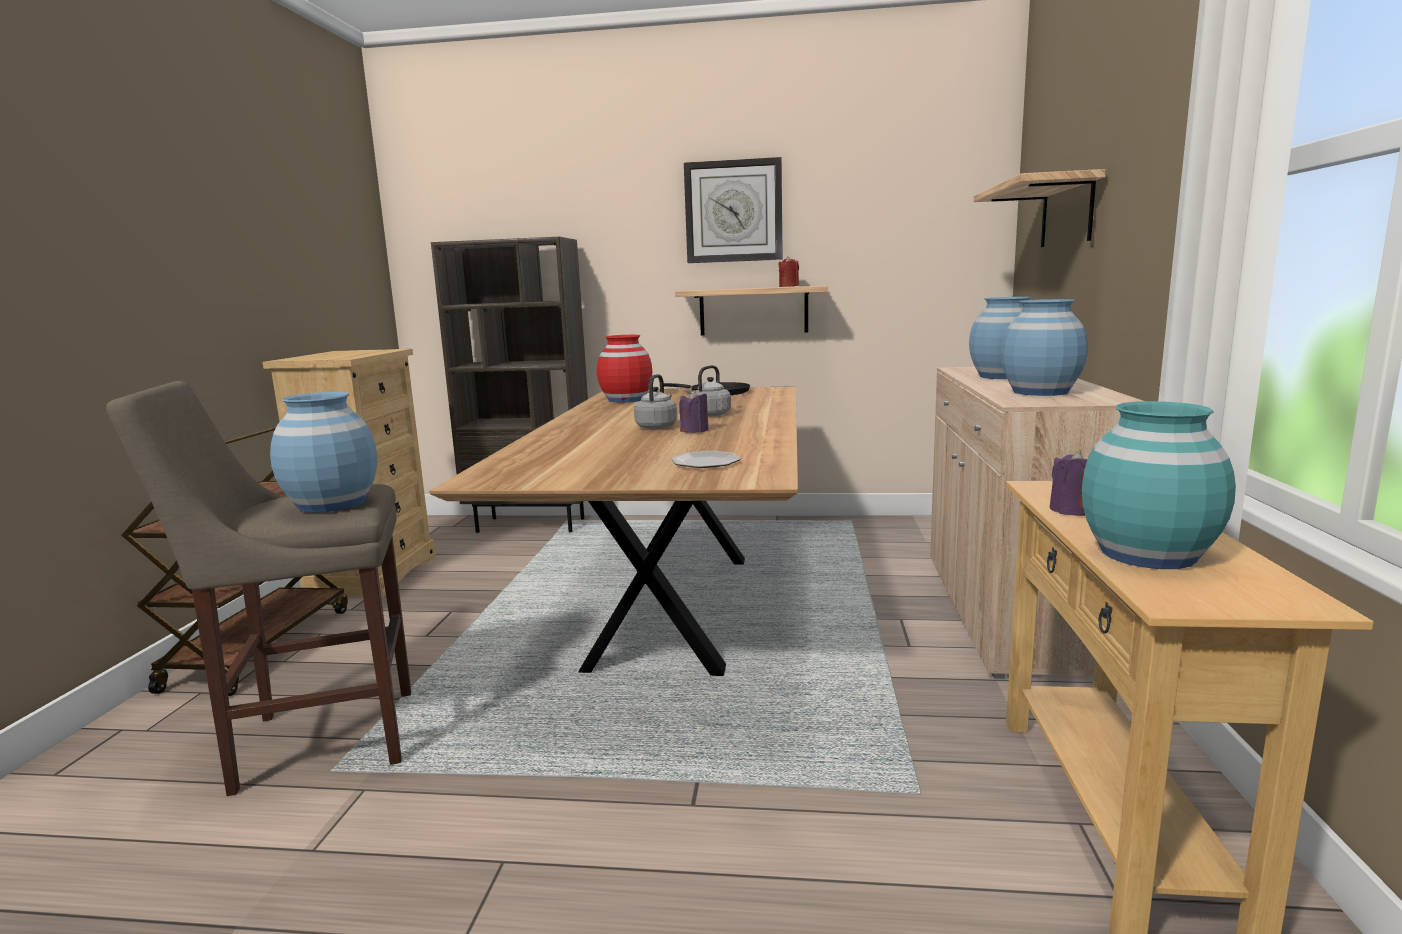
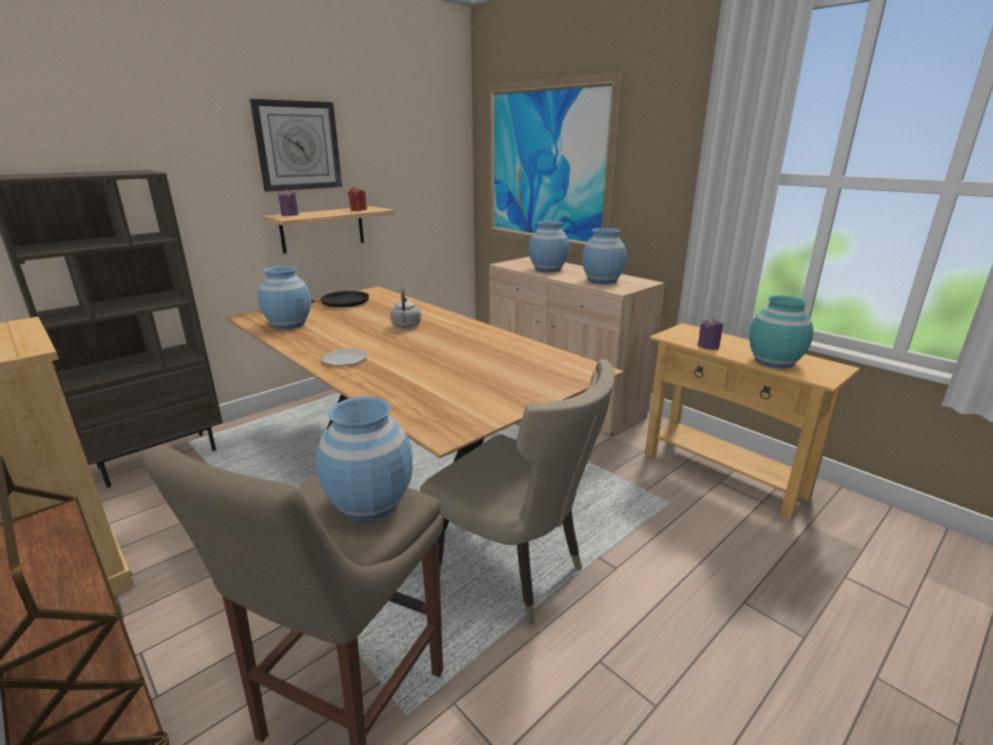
camera: 50 degrees left, 10 degrees up
red vase [597,335,652,403] -> blue vase [258,266,311,329]
grey kettle [634,374,677,429] -> none
plate [671,451,741,468] -> plate moved to [322,348,367,366]
purple candle [679,390,709,433] -> purple candle moved to [279,190,299,216]
shelf [974,169,1106,247] -> picture [488,71,624,252]
none -> beige chair [420,359,615,626]

